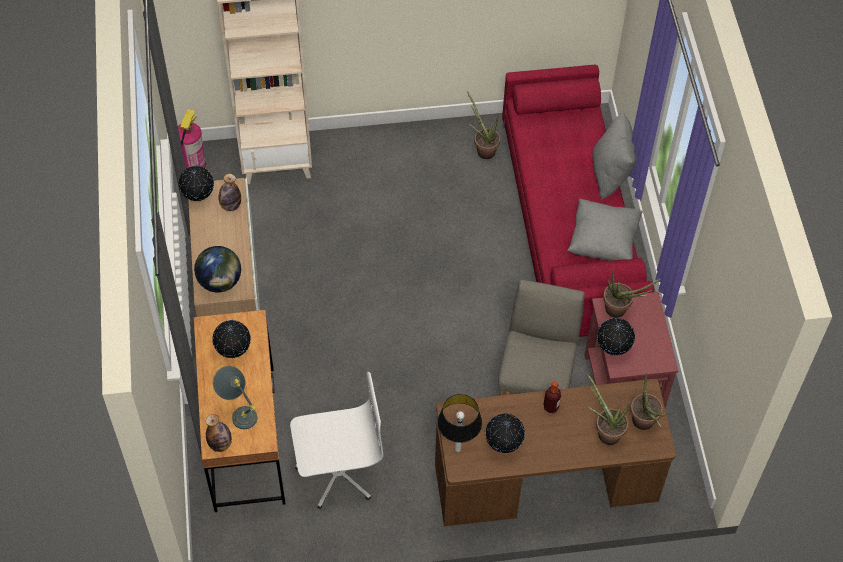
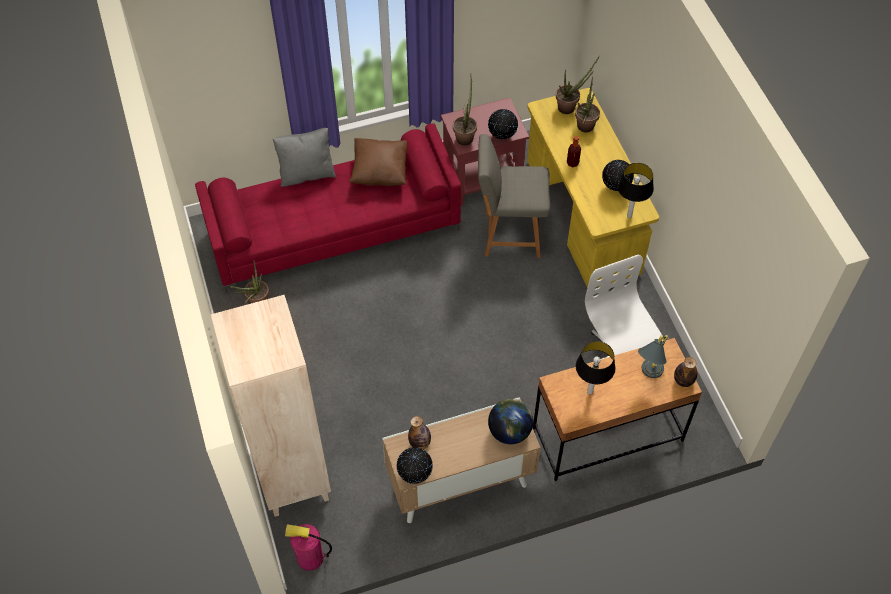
camera: 100 degrees left, 0 degrees up
globe [212,320,251,358] -> table lamp [576,341,616,395]
brown desk [435,379,676,526] -> yellow desk [527,88,659,288]
grey pillow [567,199,643,261] -> brown pillow [349,138,407,186]

